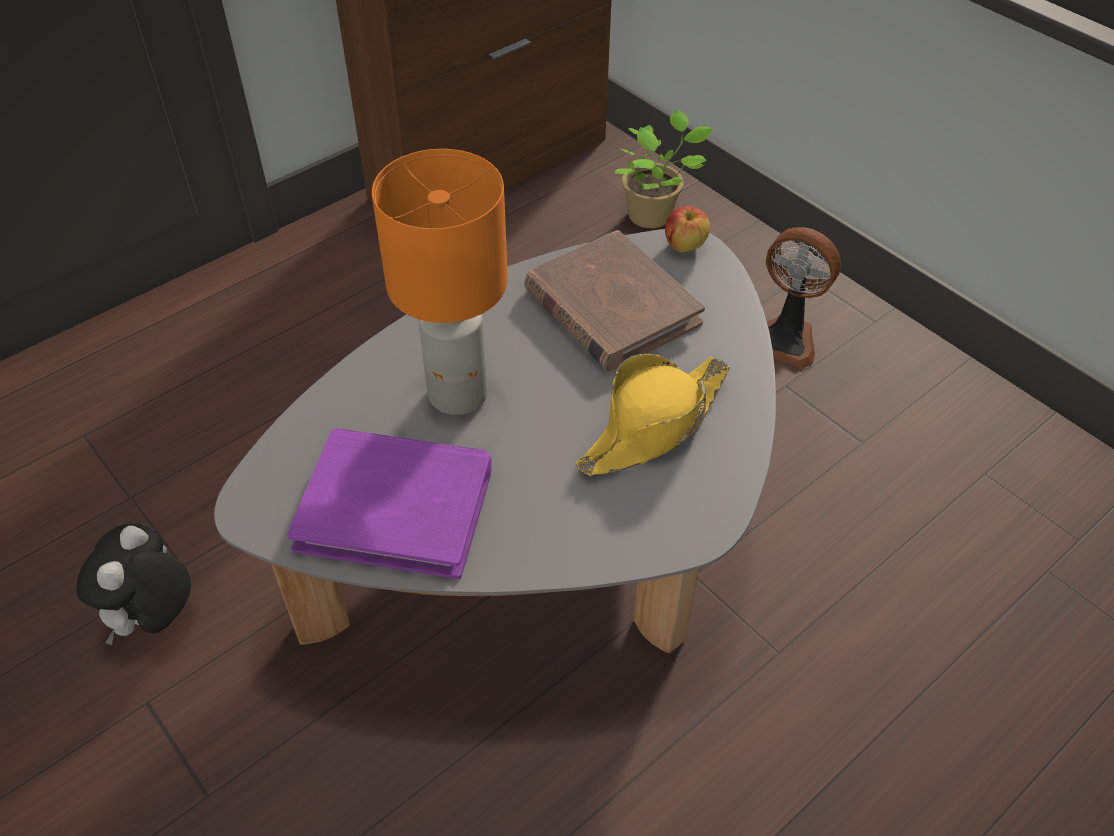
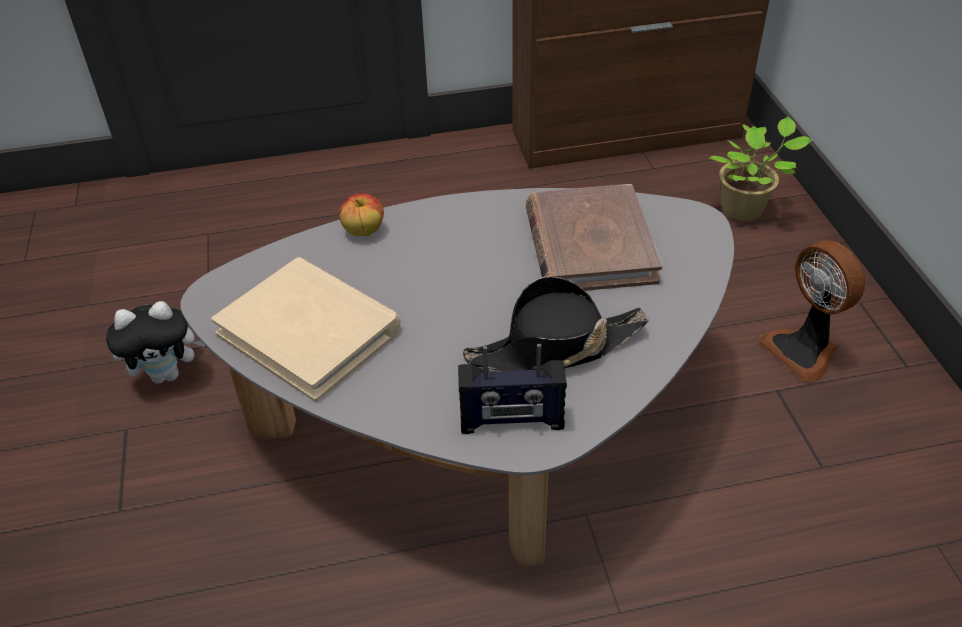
camera: 30 degrees right, 5 degrees down
plush toy [76,523,191,645] -> plush toy turned 150 degrees counterclockwise [106,301,205,384]
purple book [287,428,491,579] -> beige book [211,257,401,402]
orange table lamp [372,149,508,415] -> none
yellow hat [575,354,730,476] -> black hat [463,276,648,371]
apple [665,206,710,252] -> apple moved to [339,193,384,236]
none -> radio [458,344,567,434]

